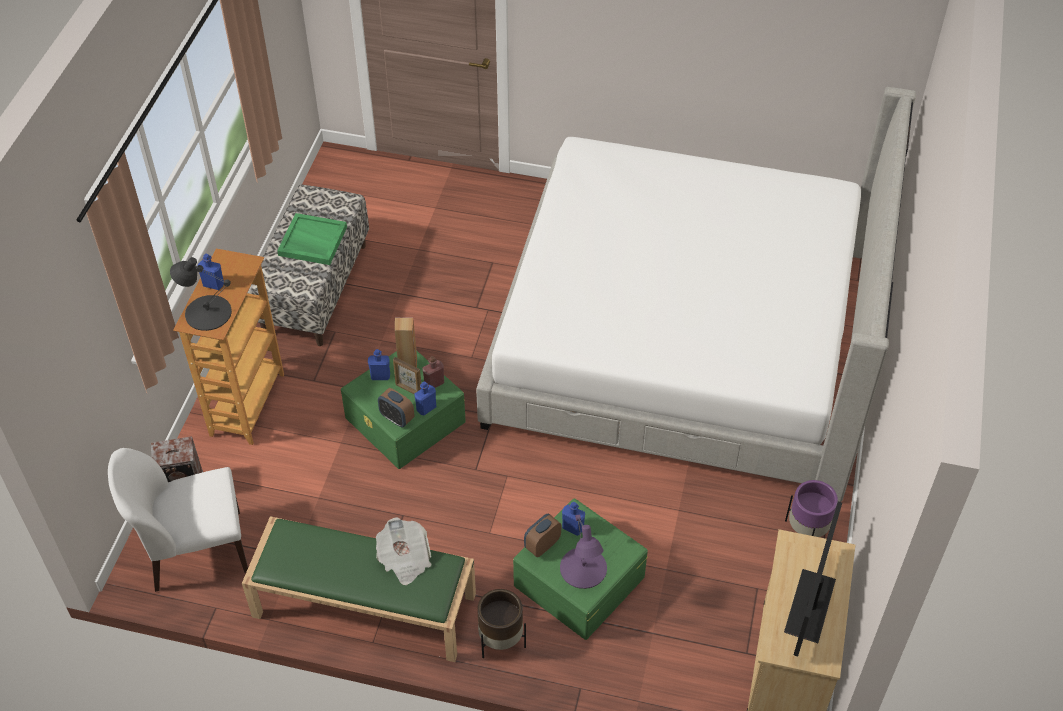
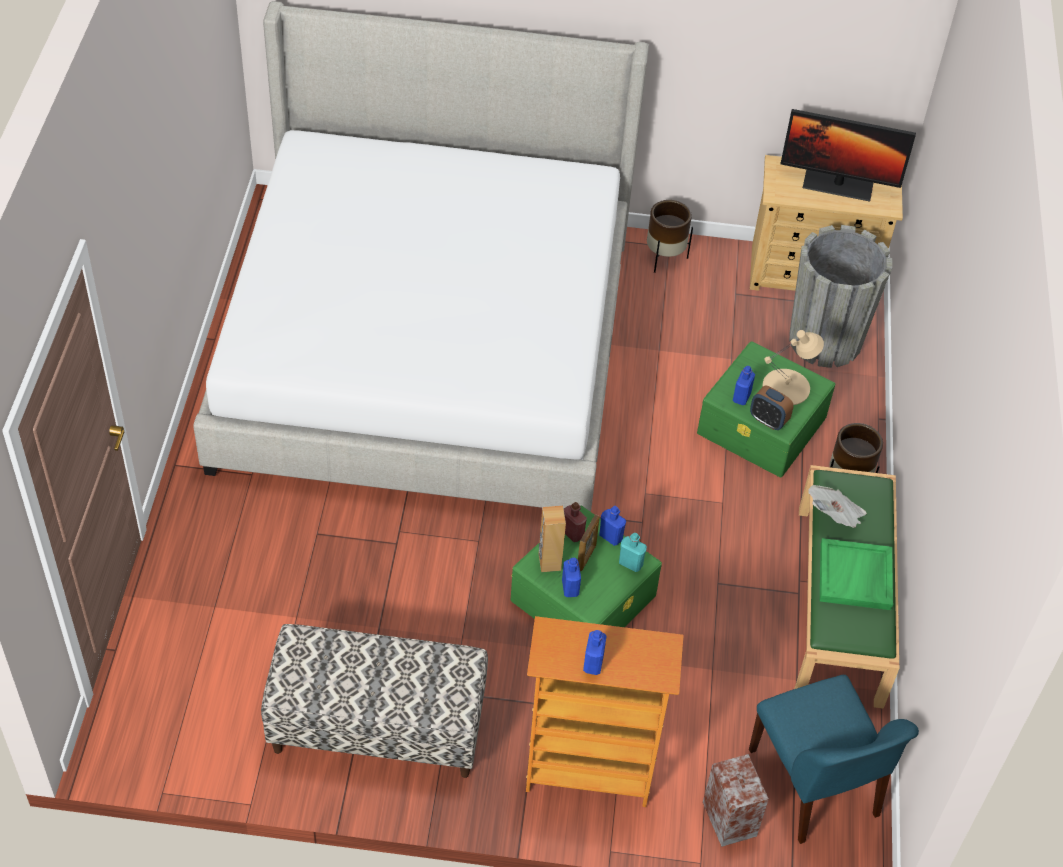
camera: 100 degrees left, 0 degrees up
white chair [108,448,248,592] -> blue chair [749,675,919,844]
black table lamp [170,257,232,331] -> none
green tray [277,213,347,265] -> green tray moved to [820,538,893,610]
alarm clock [378,388,414,427] -> turquoise bottle [619,533,647,572]
purple table lamp [560,514,607,589] -> beige table lamp [763,330,824,405]
purple planter [785,480,838,537] -> brown planter [647,200,693,273]
none -> grey planter [789,225,892,368]

